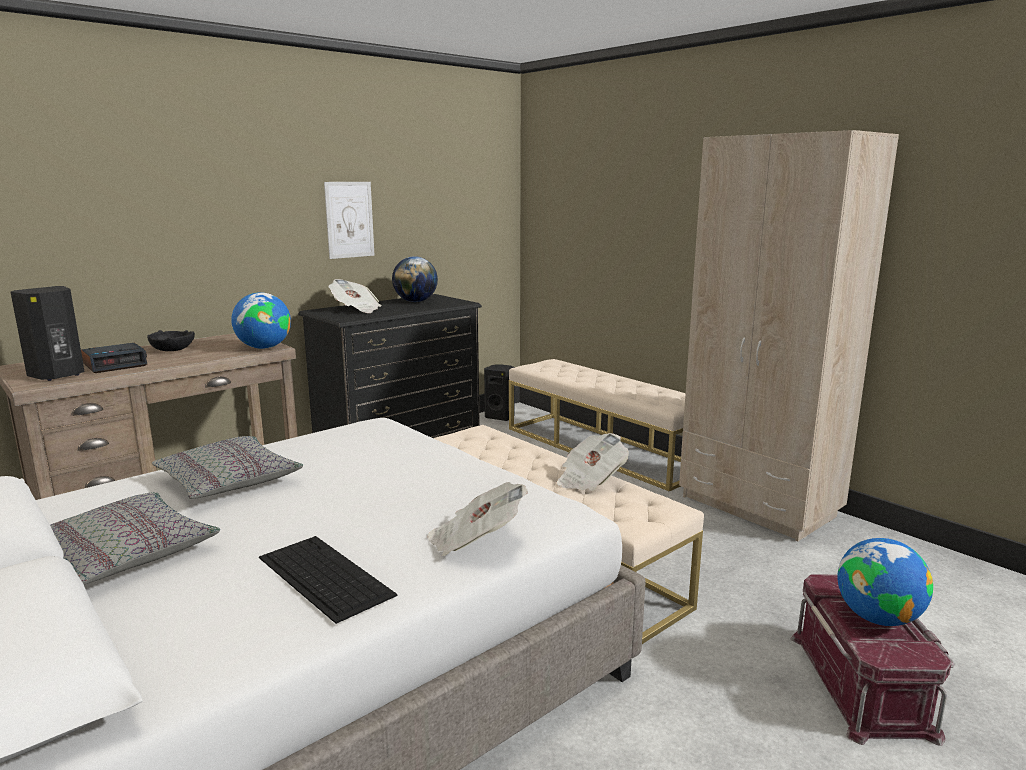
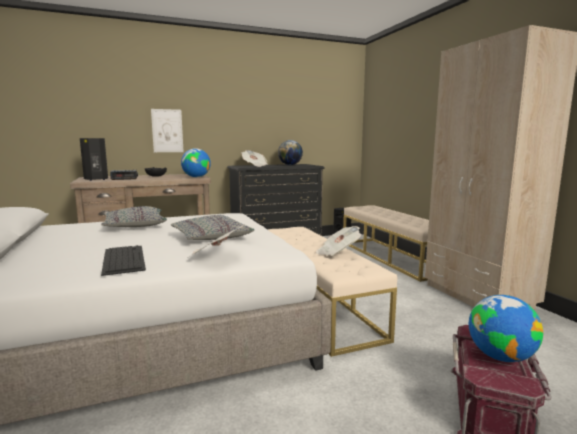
camera: 20 degrees right, 5 degrees down
grey pillow [50,492,220,585] -> grey pillow moved to [171,215,254,240]
picture [324,182,375,259] -> picture moved to [151,109,184,152]

